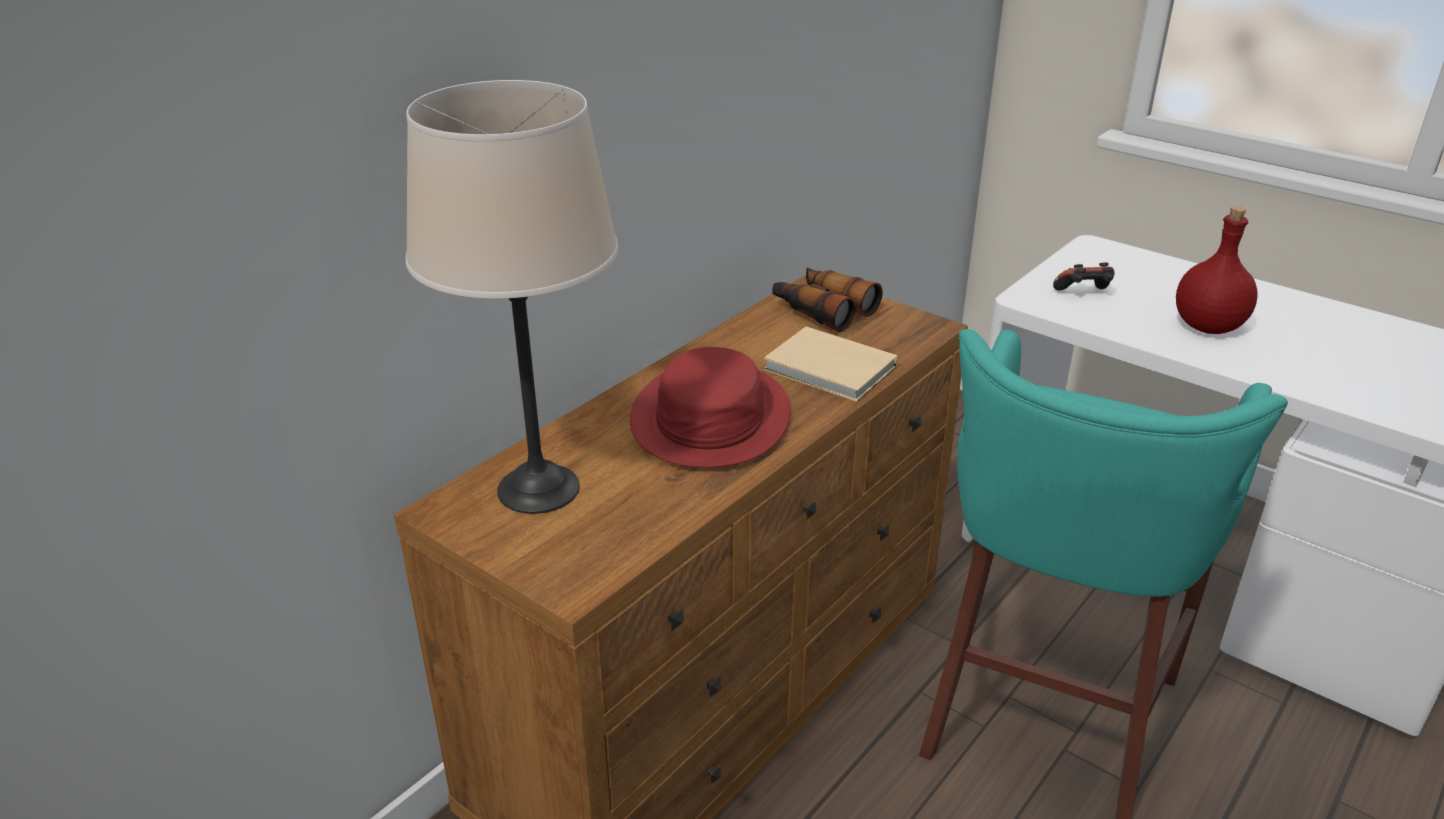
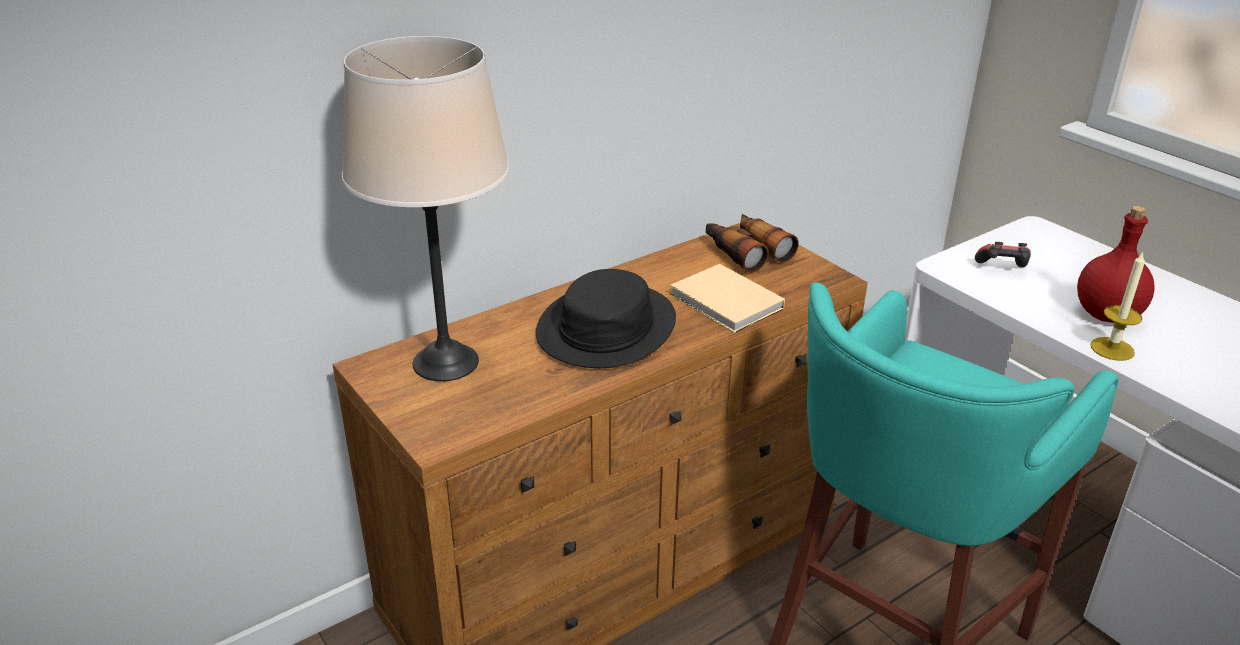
camera: 15 degrees right, 0 degrees up
red hat [630,347,790,468] -> black hat [536,269,676,368]
none -> candle [1090,252,1145,361]

